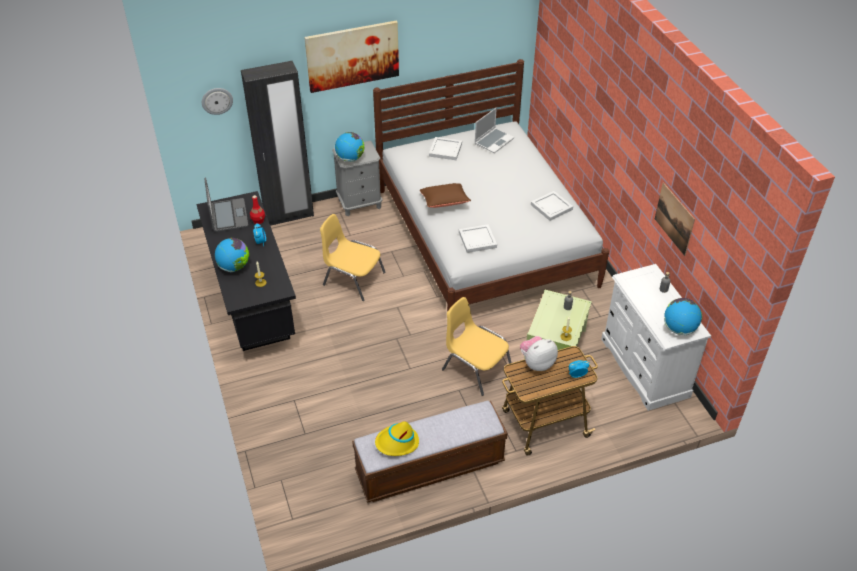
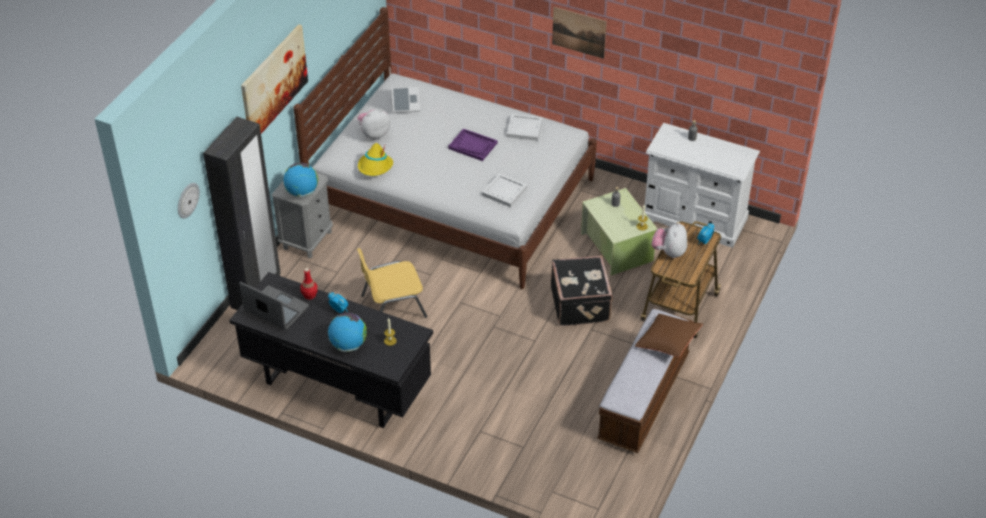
camera: 45 degrees left, 0 degrees up
yellow hat [375,421,419,456] -> yellow hat moved to [358,143,393,176]
brown pillow [420,183,471,208] -> brown pillow moved to [635,314,703,357]
white tray [429,137,462,160] -> plush toy [358,109,391,140]
yellow chair [442,297,511,396] -> black suitcase [551,256,613,326]
picture [655,183,695,256] -> picture moved to [552,7,607,59]
globe [664,298,702,335] -> none
none -> purple tray [448,128,497,161]

